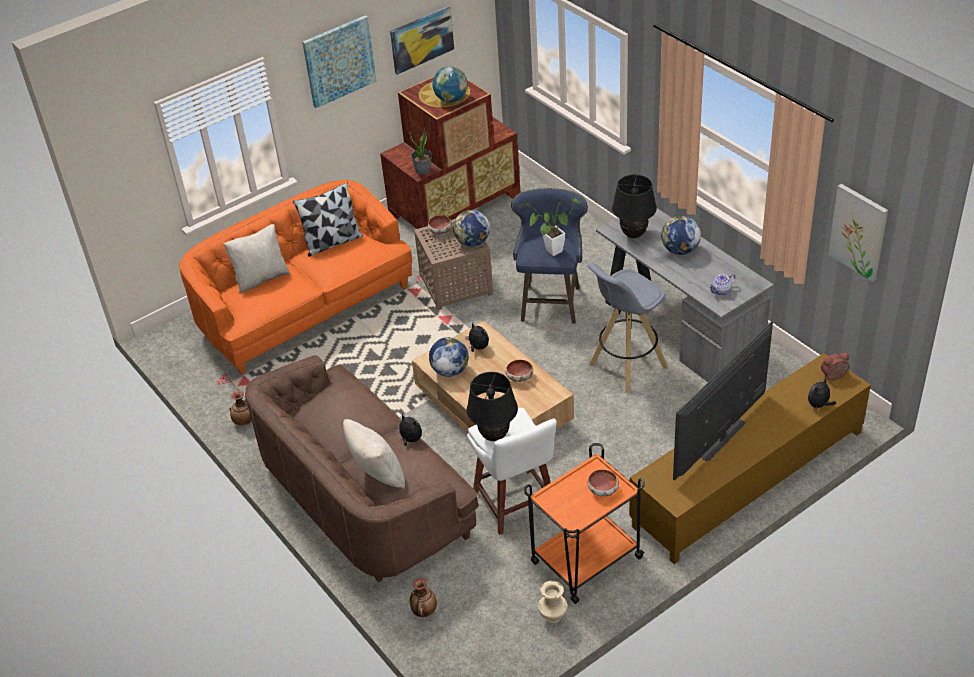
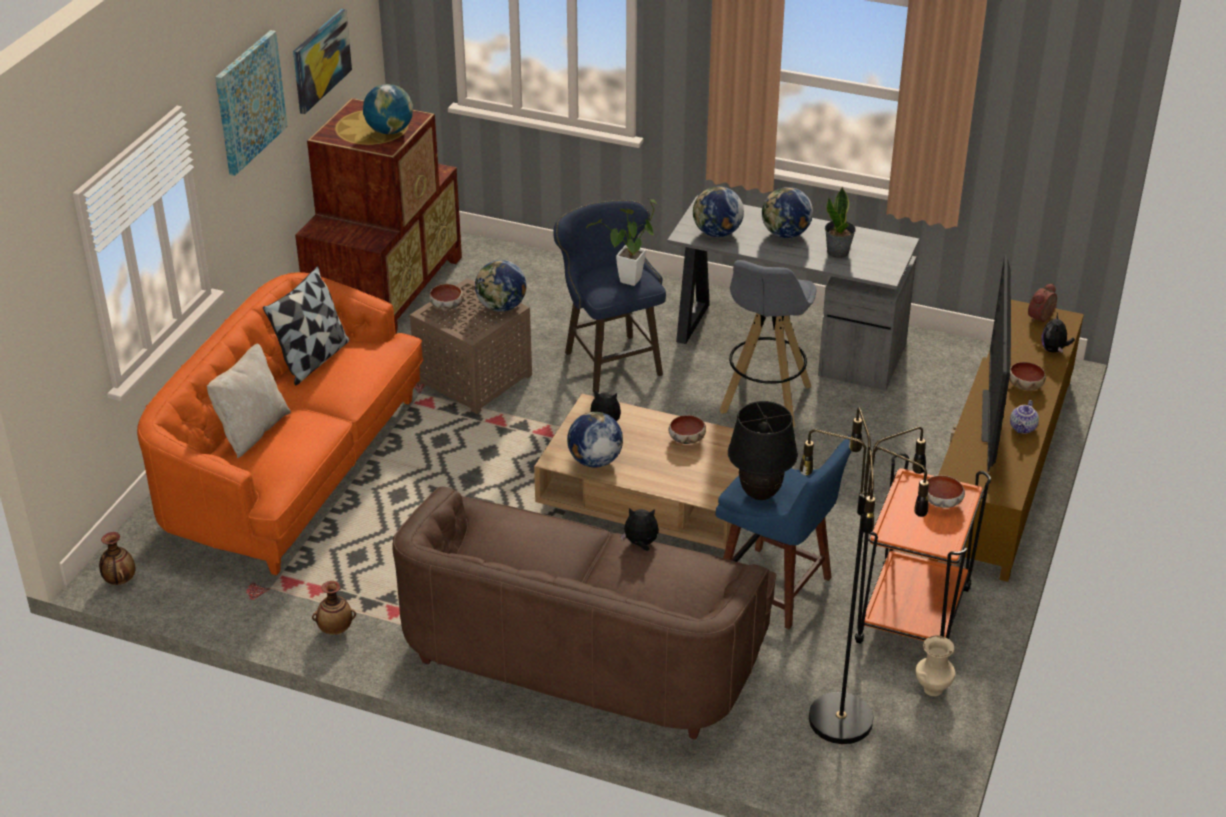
camera: 35 degrees left, 5 degrees down
beige pillow [343,419,405,489] -> none
potted plant [410,128,432,175] -> potted plant moved to [825,187,856,258]
vase [410,578,437,617] -> vase moved to [99,532,135,585]
white stool [467,408,557,535] -> blue stool [716,436,852,629]
black table lamp [612,174,657,238] -> globe [693,186,744,237]
teapot [709,273,736,295] -> teapot moved to [1010,400,1039,434]
picture [828,184,888,282] -> none
none -> floor lamp [800,407,929,744]
none -> bowl [1009,362,1046,391]

